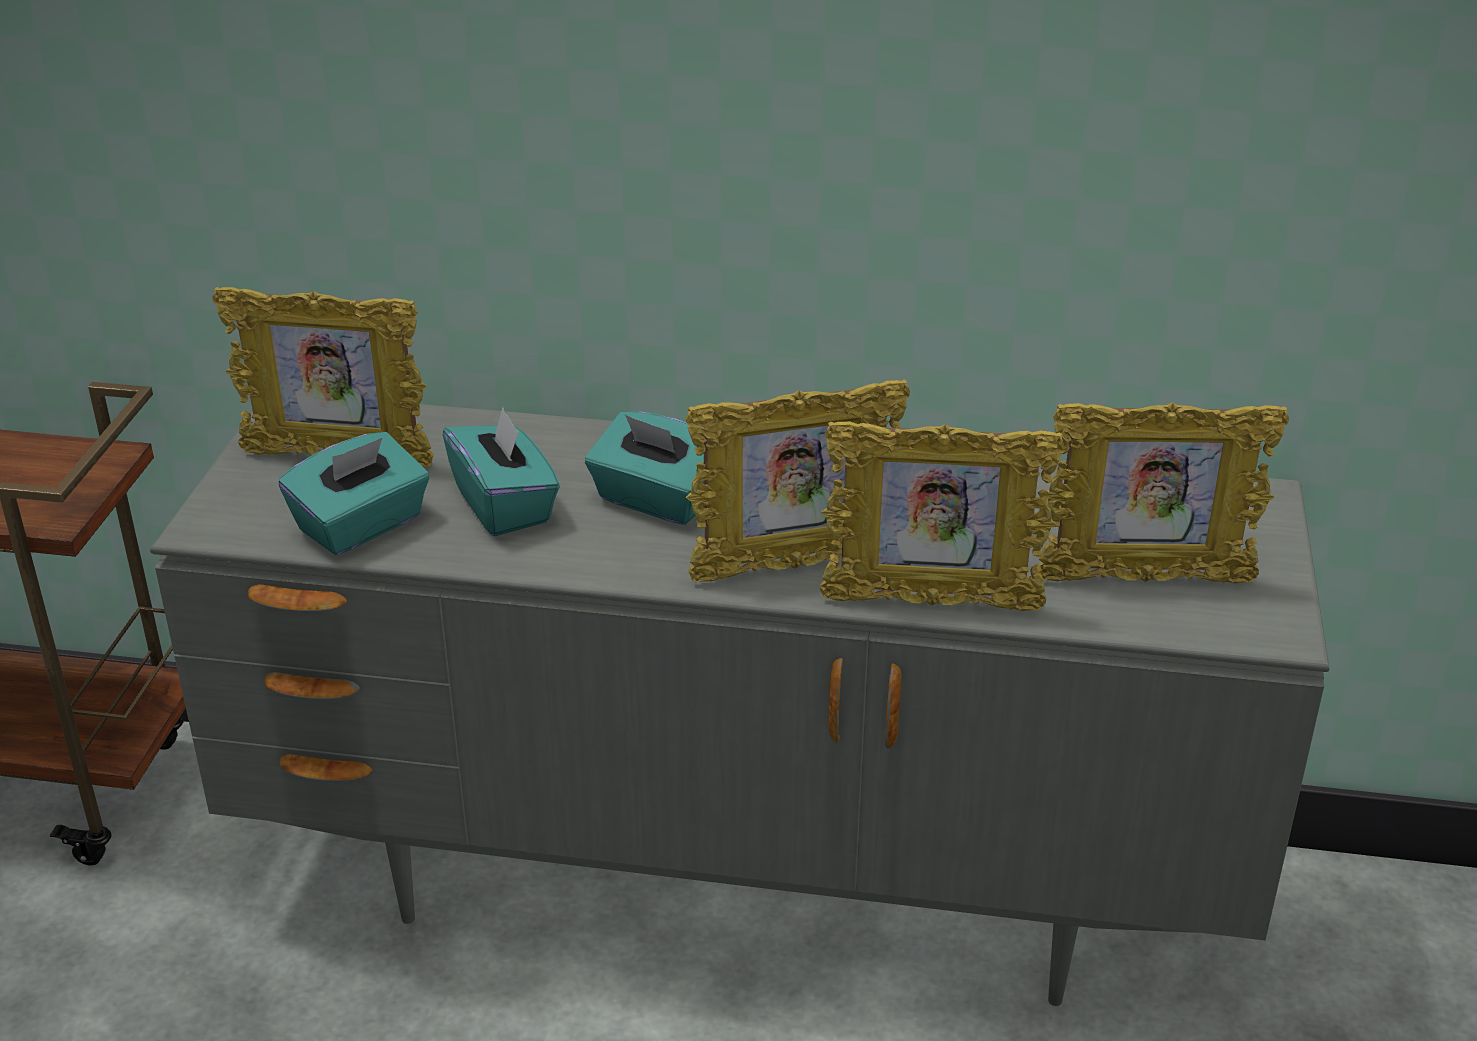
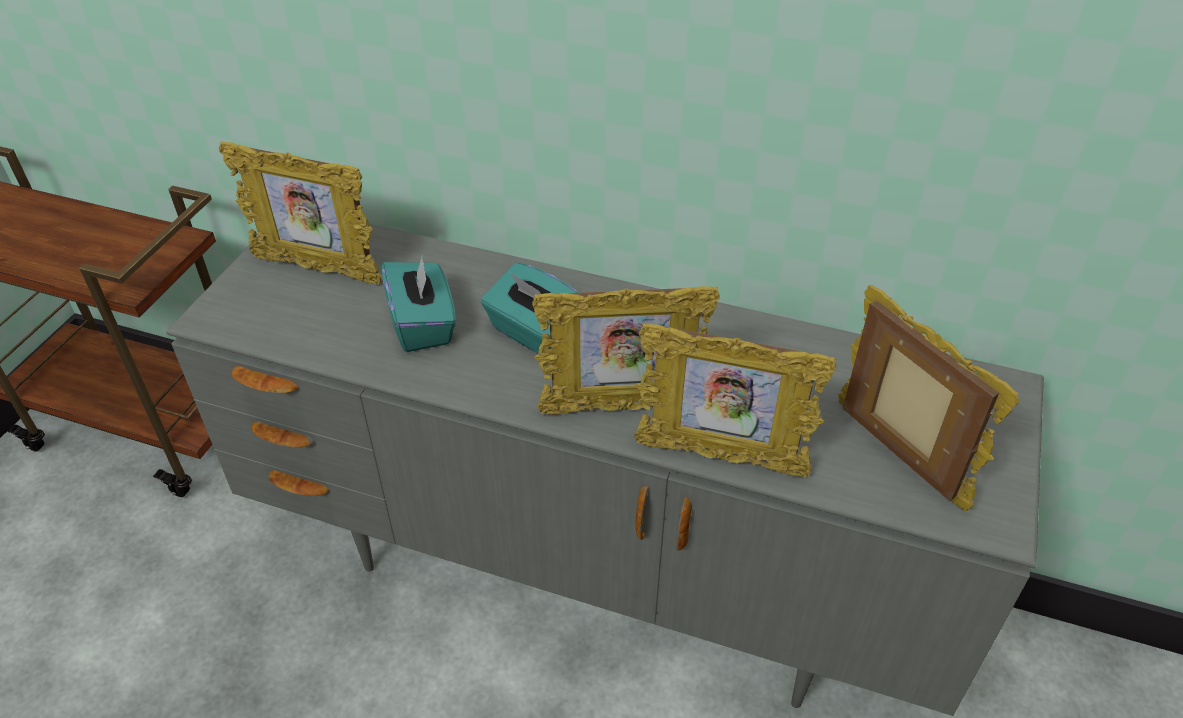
camera: 10 degrees right, 10 degrees up
turquoise tissue box [279,432,429,555] -> none
picture frame [1037,402,1289,584] -> picture frame turned 135 degrees counterclockwise [838,285,1019,512]

